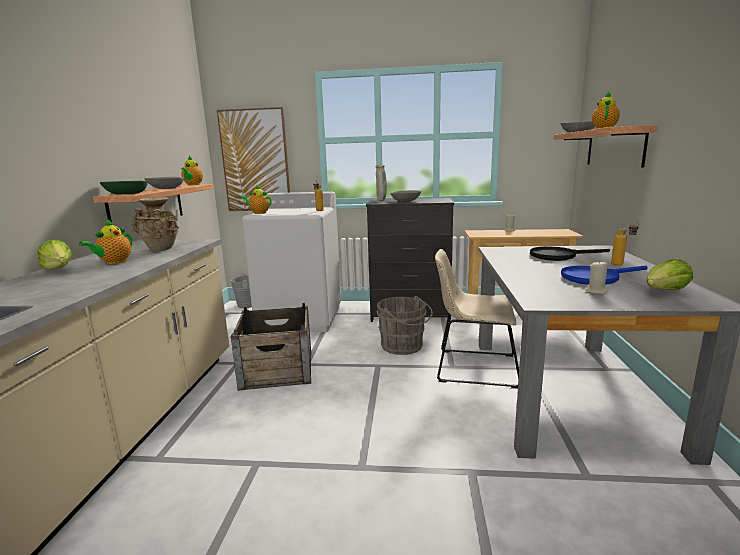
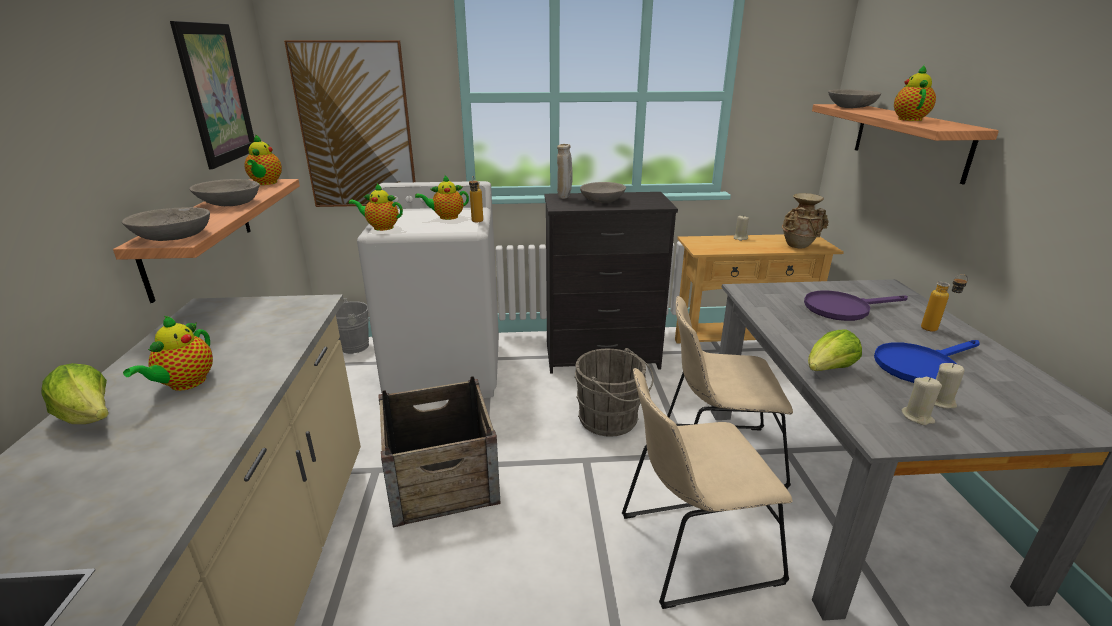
camera: 10 degrees left, 10 degrees up
green bowl [100,181,148,194] -> grey bowl [122,207,210,241]
beige vase [131,197,179,251] -> beige vase moved to [782,193,829,249]
black frying pan [530,246,610,261] -> purple frying pan [804,290,908,321]
lettuce [646,258,693,290] -> lettuce moved to [808,329,862,371]
none -> picture [170,21,254,169]
none -> teapot [415,175,469,220]
none -> beige chair [622,368,793,609]
none -> beige candle [902,377,942,425]

